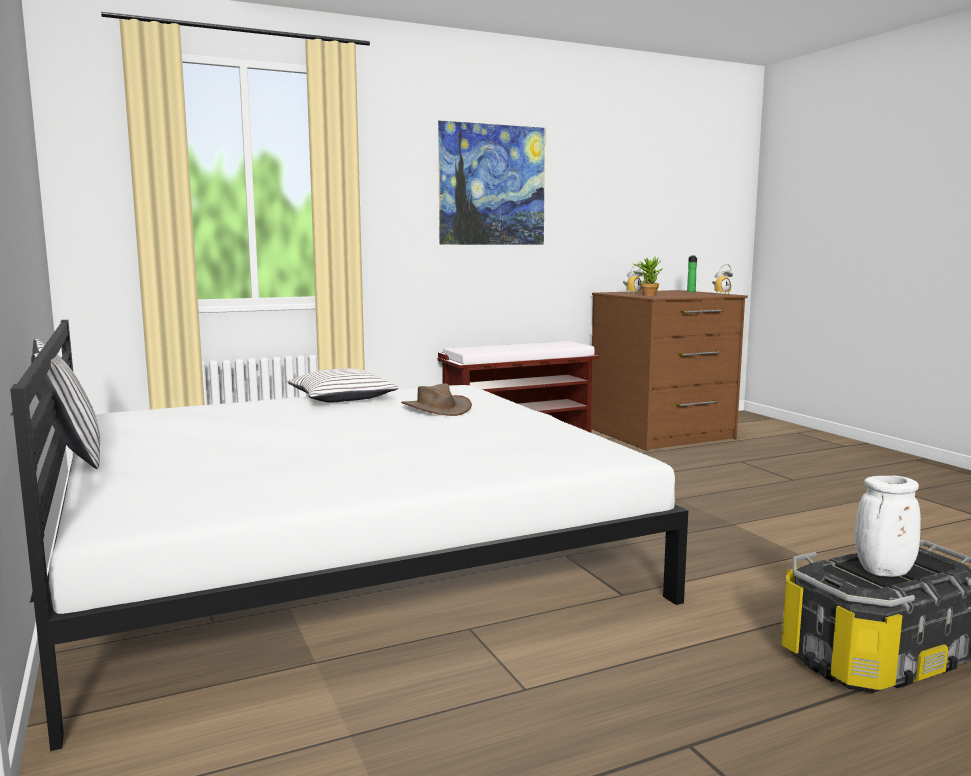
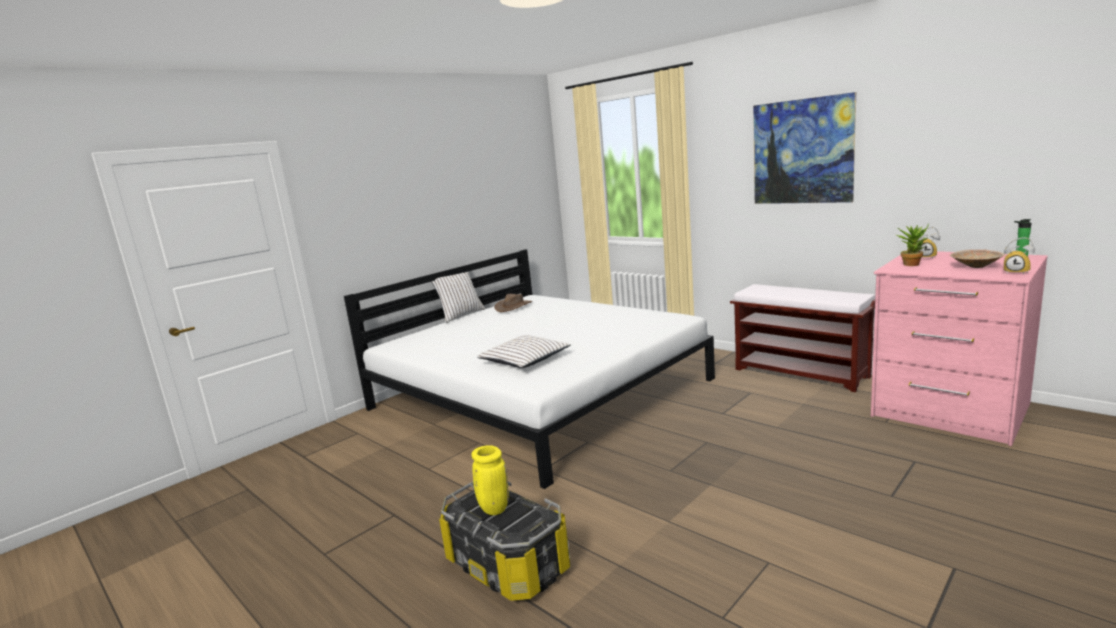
camera: 70 degrees right, 5 degrees up
white pillow [287,368,398,403] -> white pillow moved to [477,335,571,368]
brown hat [401,384,472,416] -> brown hat moved to [495,294,532,312]
brown dresser [591,290,748,451] -> pink dresser [871,251,1048,446]
white vase [854,476,921,577] -> yellow vase [471,445,509,515]
none -> beige bowl [950,249,1005,268]

